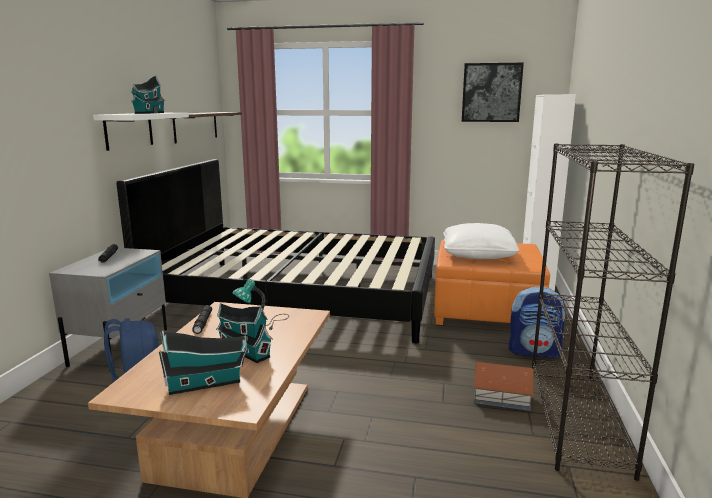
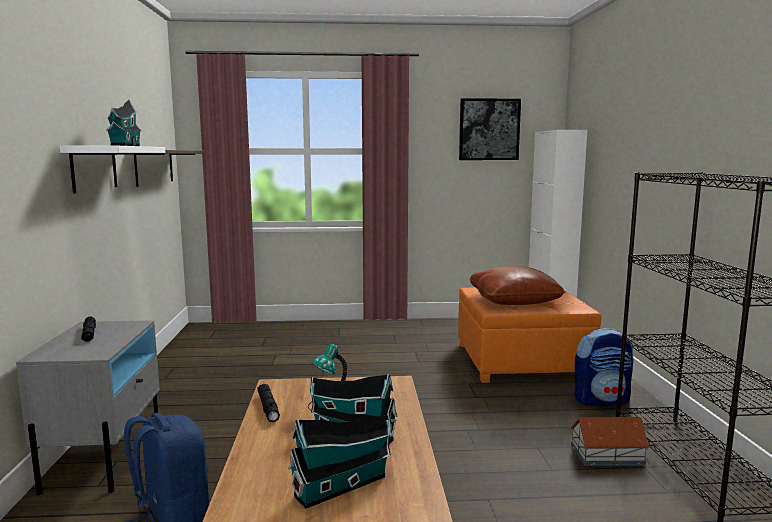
camera: 15 degrees left, 5 degrees down
black bed [116,159,435,343] -> none
white pillow [443,223,519,259] -> brown pillow [470,266,566,305]

